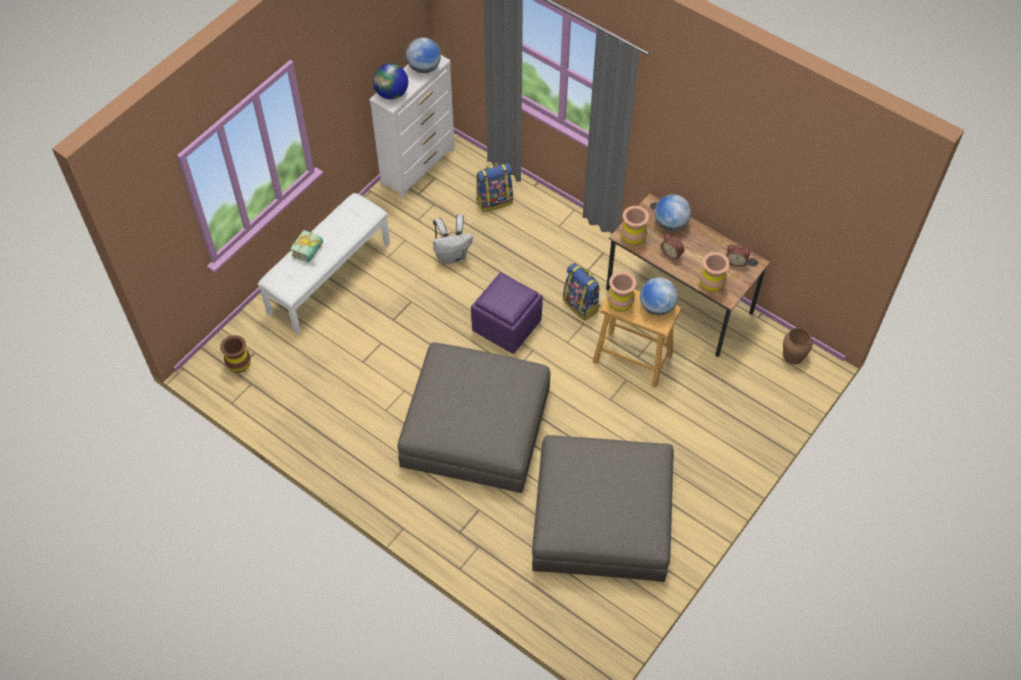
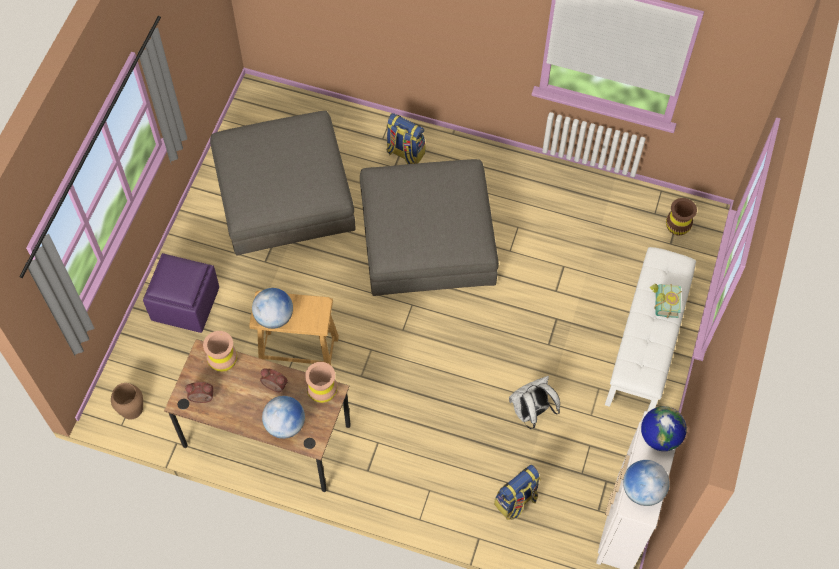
camera: 160 degrees right, 5 degrees up
purple ottoman [471,272,543,354] -> purple ottoman moved to [143,253,219,333]
backpack [563,263,600,321] -> backpack moved to [386,113,426,164]
brown vase [607,271,636,312] -> none

